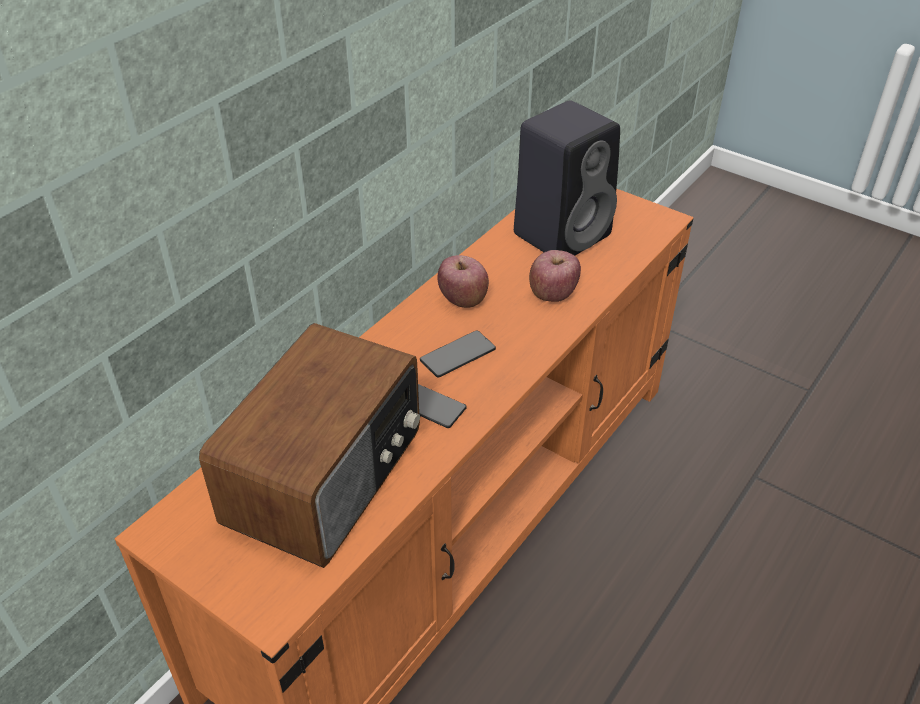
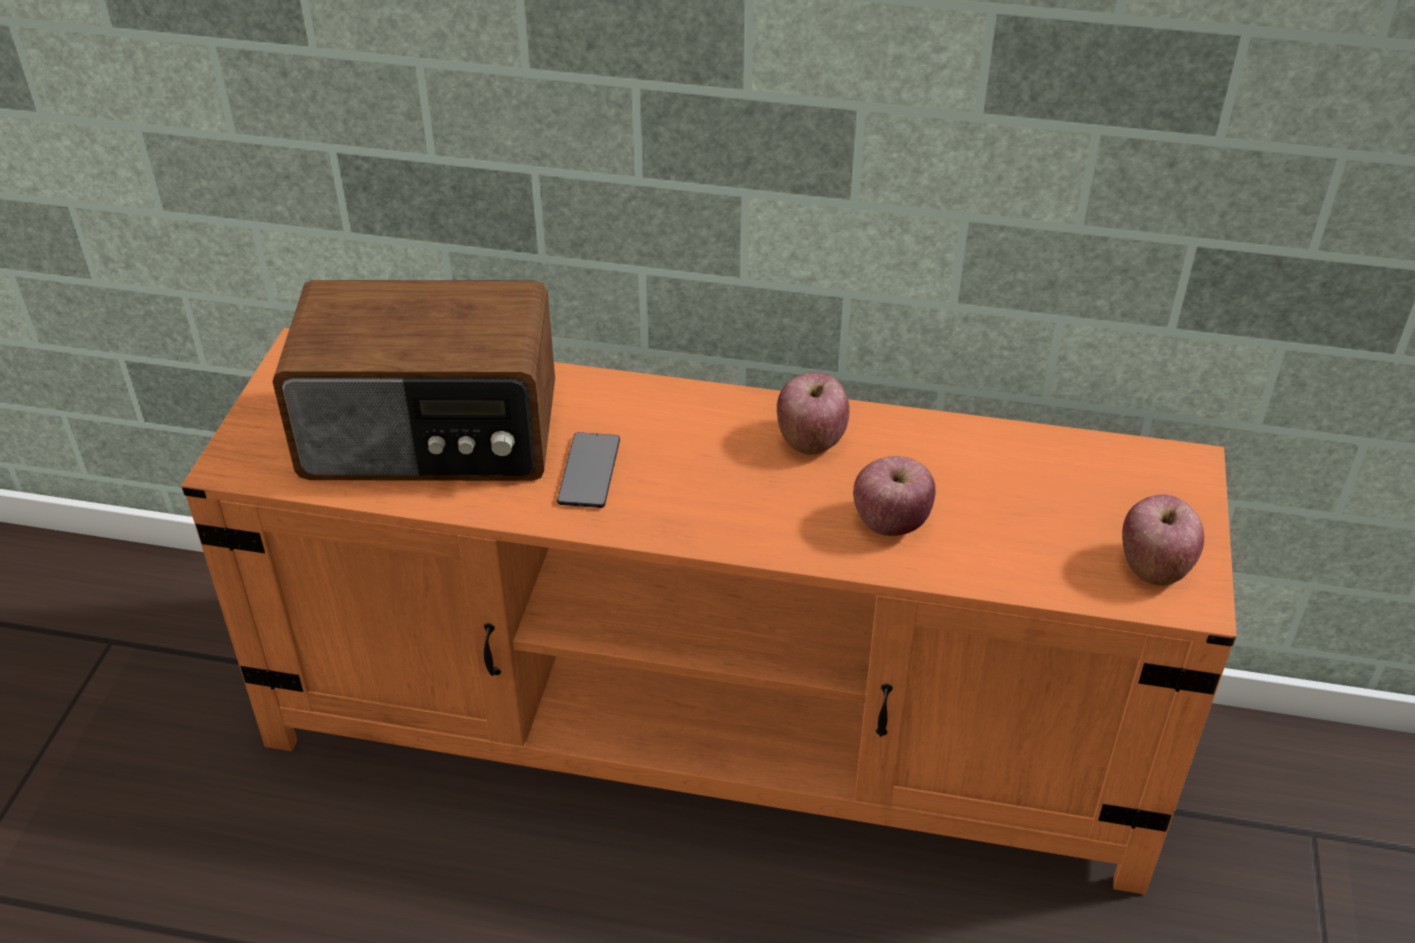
camera: 65 degrees right, 0 degrees up
phone [420,330,496,378] -> none
black speaker [514,100,620,256] -> none
none -> apple [1122,495,1204,586]

